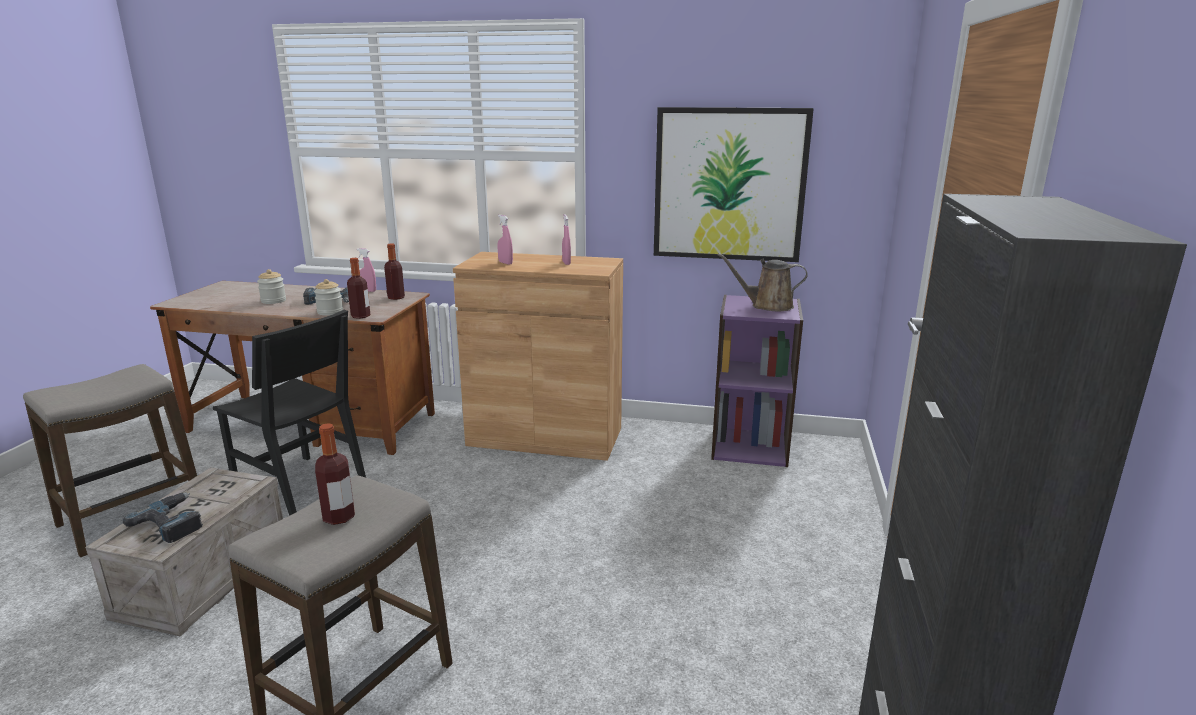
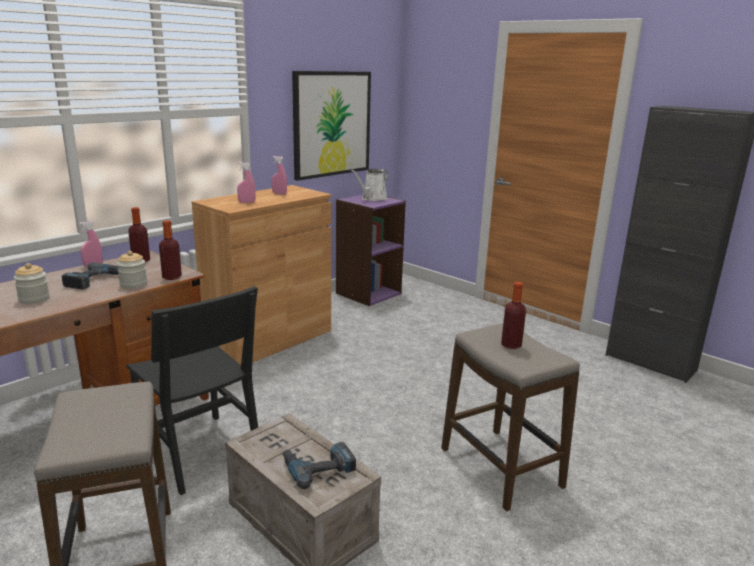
camera: 60 degrees left, 0 degrees up
black chair [213,309,366,516] -> black chair turned 75 degrees clockwise [127,286,258,495]
brown watering can [718,253,808,311] -> white watering can [351,169,388,201]

